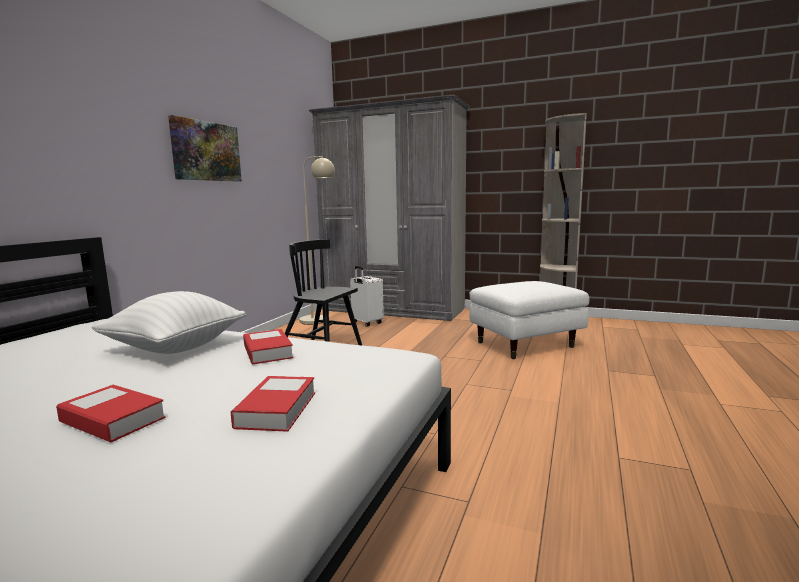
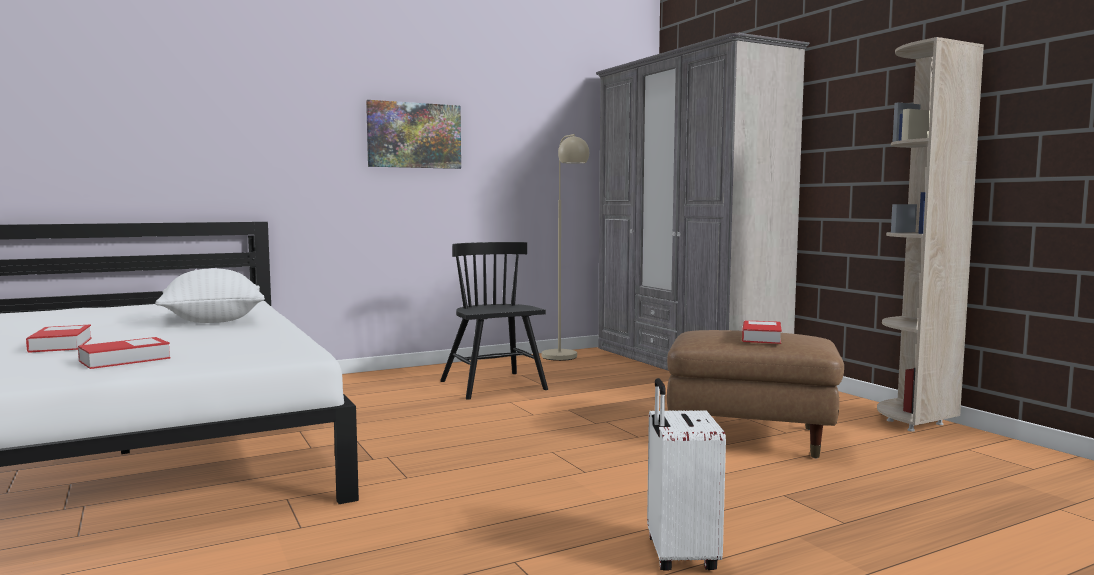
camera: 40 degrees right, 5 degrees down
book [243,329,294,364] -> book moved to [742,320,782,344]
white suitcase [350,266,384,327] -> white suitcase moved to [647,378,726,571]
white ottoman [469,281,589,359] -> brown ottoman [667,330,844,458]

